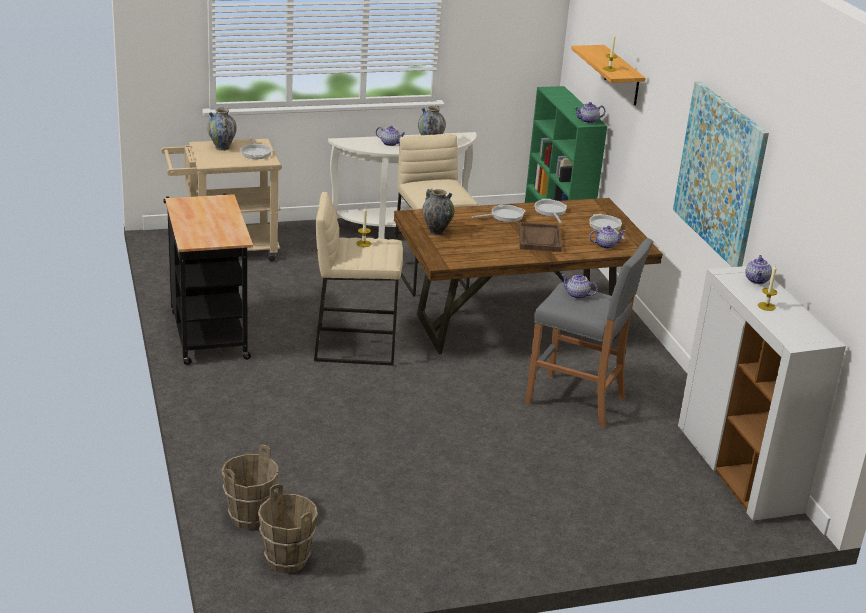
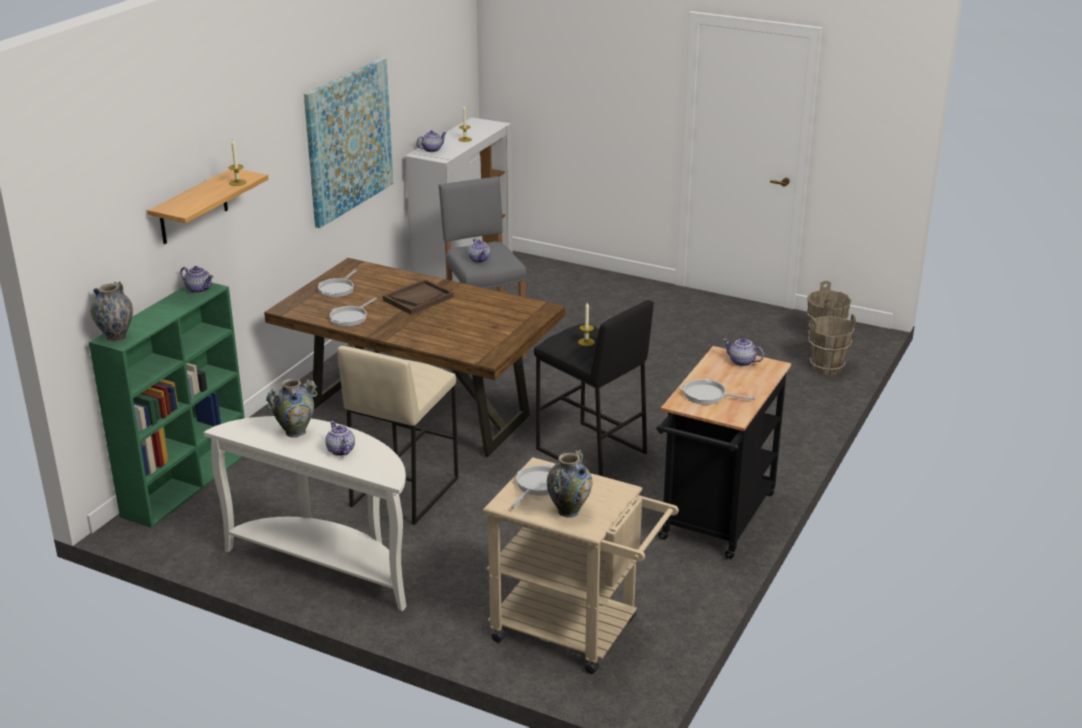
camera: 135 degrees left, 0 degrees up
beige stool [314,192,403,366] -> black stool [534,300,654,476]
vase [422,188,455,236] -> vase moved to [90,281,133,342]
frying pan [472,204,526,222] -> frying pan moved to [680,379,756,405]
teapot [589,226,625,249] -> teapot moved to [723,338,764,366]

